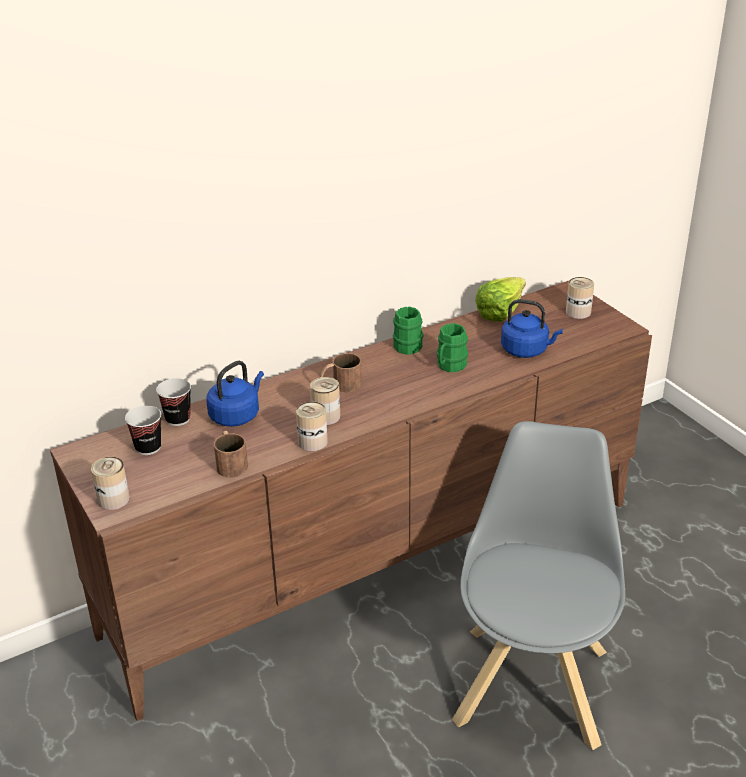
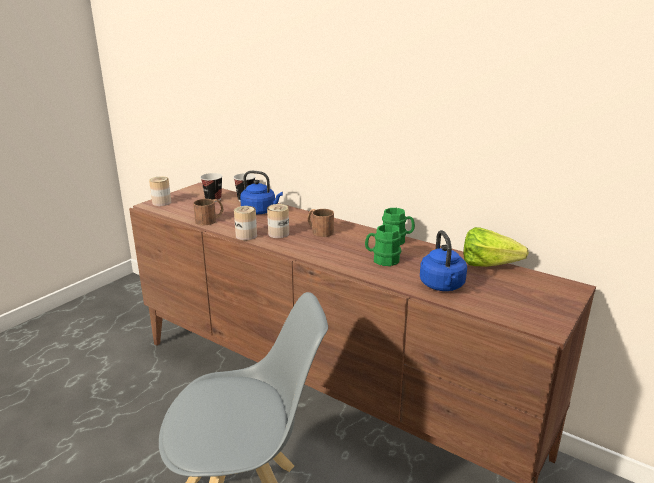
camera: 65 degrees right, 10 degrees down
can [566,277,594,319] -> none

